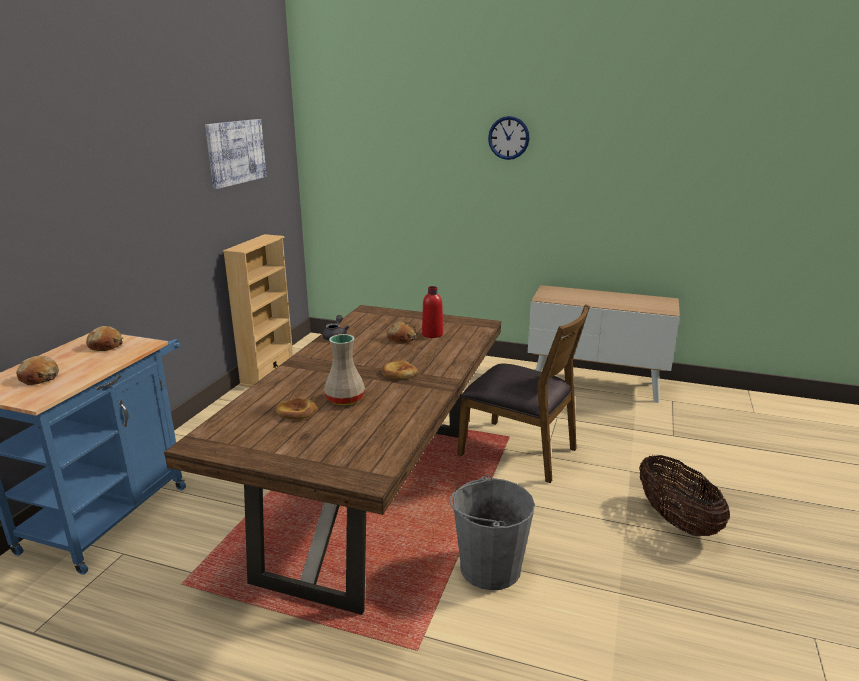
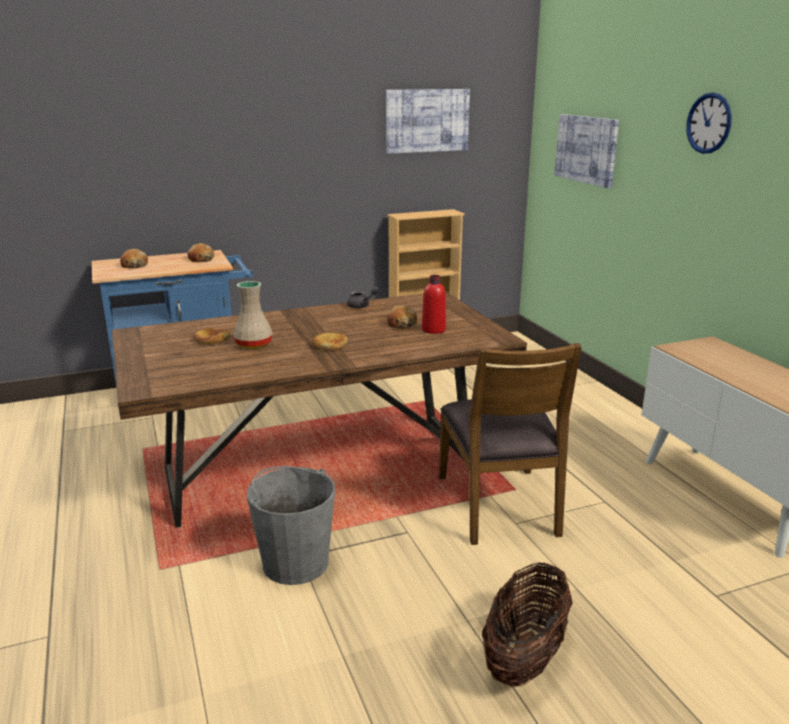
camera: 50 degrees right, 0 degrees up
none -> picture [554,114,619,188]

